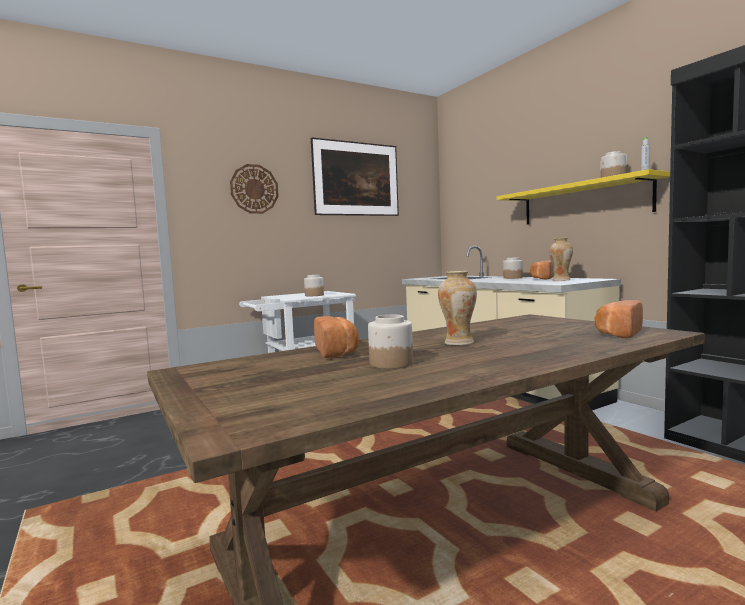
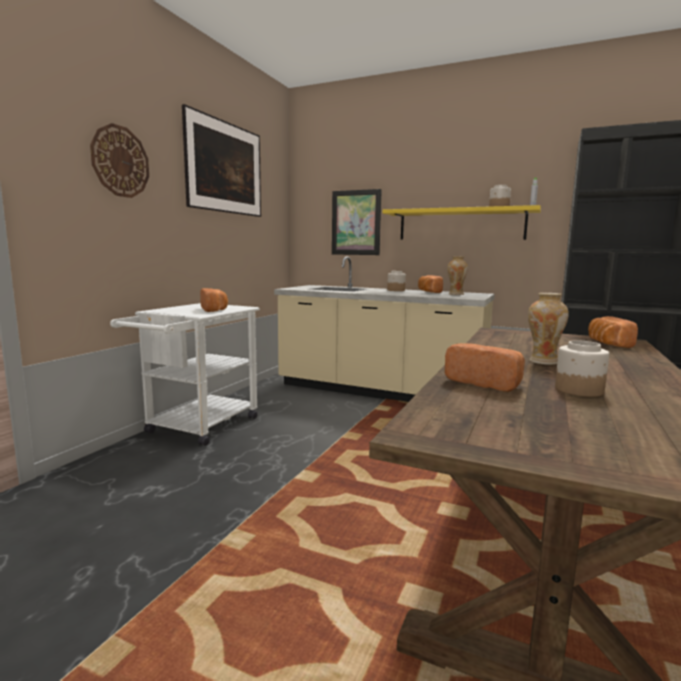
camera: 35 degrees left, 5 degrees up
jar [304,275,324,296] -> bread [200,288,228,312]
none -> picture [332,189,382,255]

